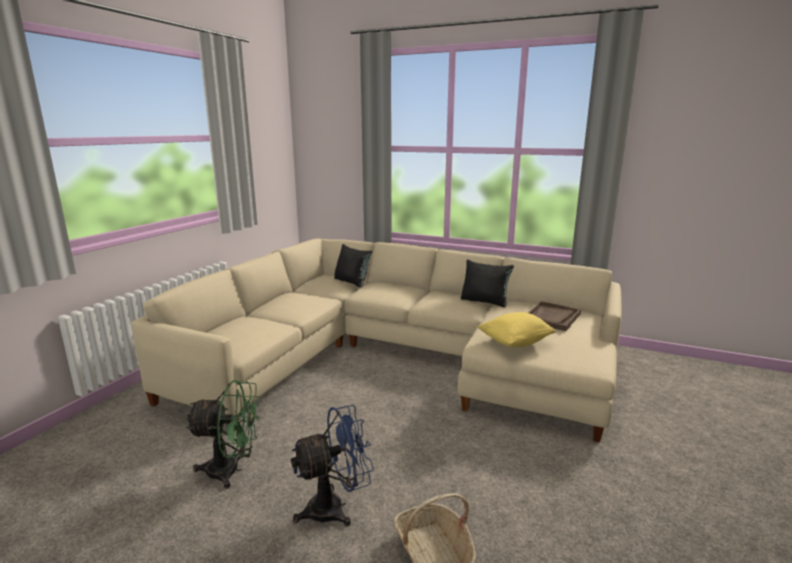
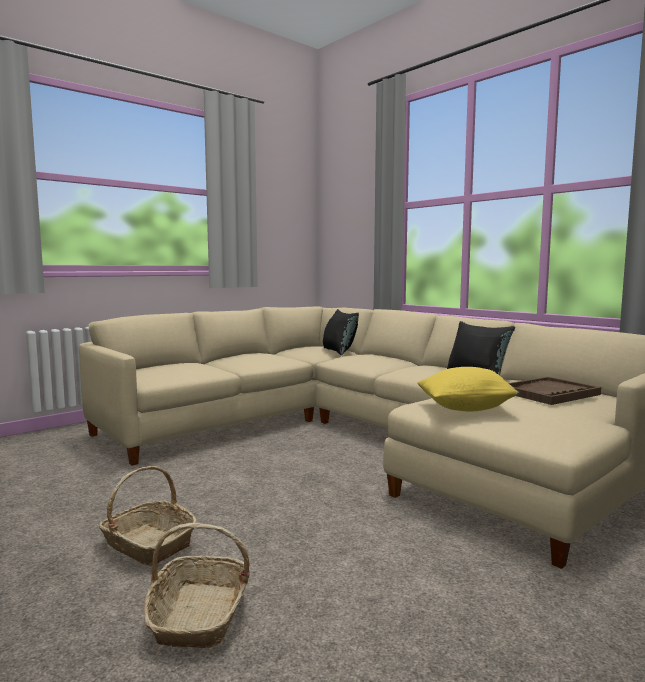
camera: 25 degrees right, 10 degrees down
green fan [185,380,261,489] -> none
blue fan [291,405,374,527] -> basket [99,466,197,566]

